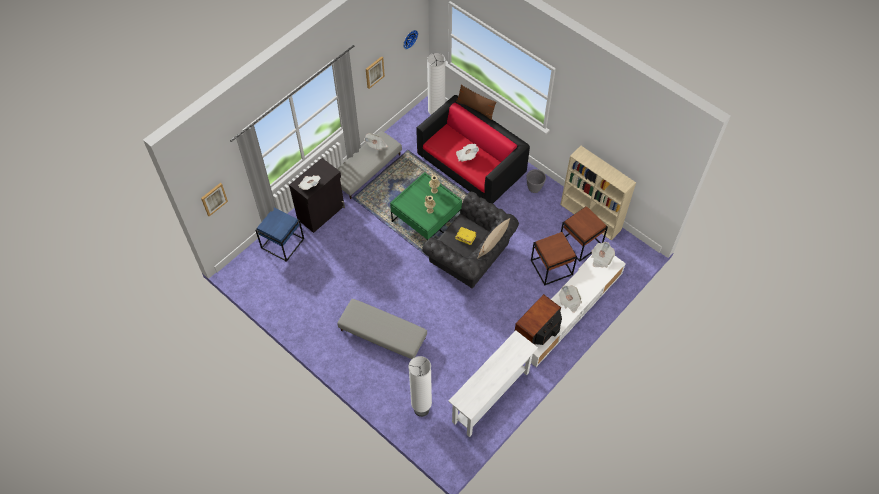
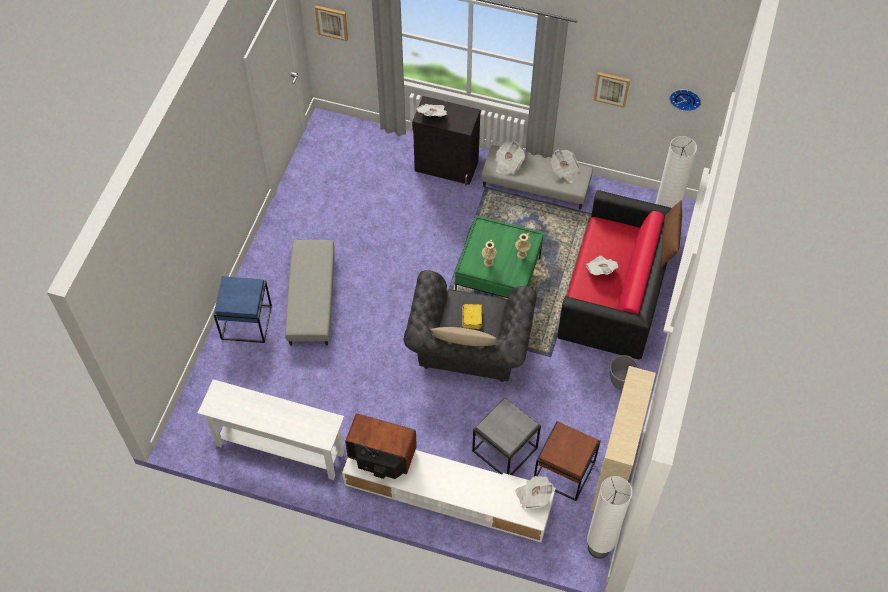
camera: 65 degrees right, 0 degrees up
blue side table [255,207,304,262] -> blue side table moved to [214,276,272,343]
white floor lamp [408,356,432,417] -> white floor lamp moved to [587,476,632,559]
brown side table [531,232,577,285] -> grey side table [472,397,541,475]
newspaper [559,285,582,313] -> newspaper moved to [495,142,525,174]

